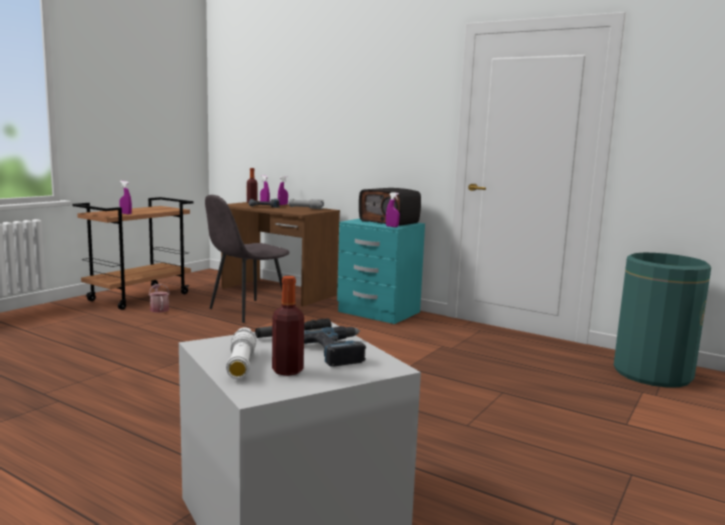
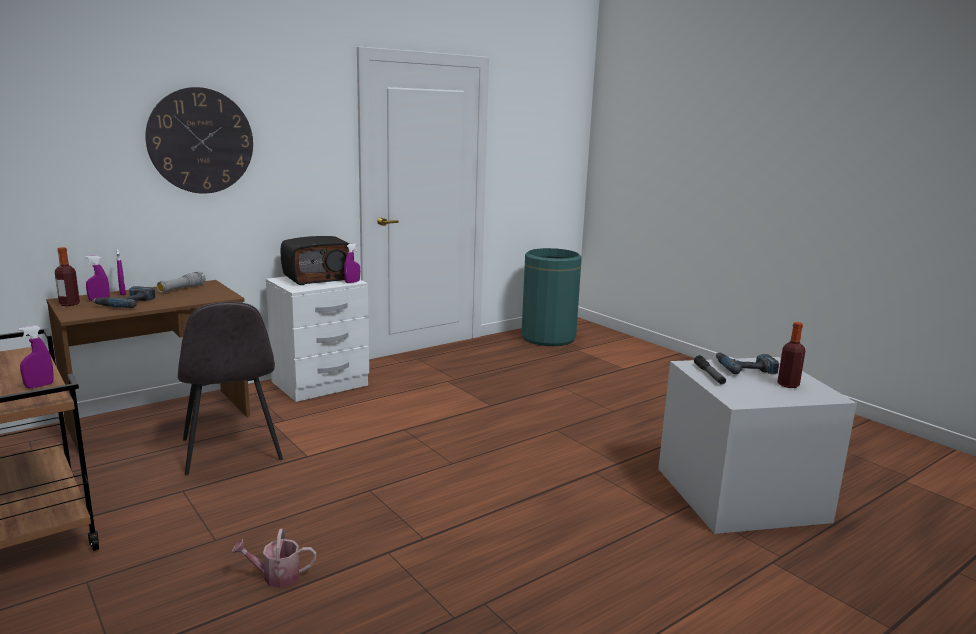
camera: 70 degrees left, 5 degrees up
watering can [149,284,170,313] -> watering can moved to [231,529,316,588]
white flashlight [226,327,256,379] -> none
turquoise nightstand [337,219,425,324] -> white nightstand [266,276,369,402]
none -> wall clock [146,87,253,194]

